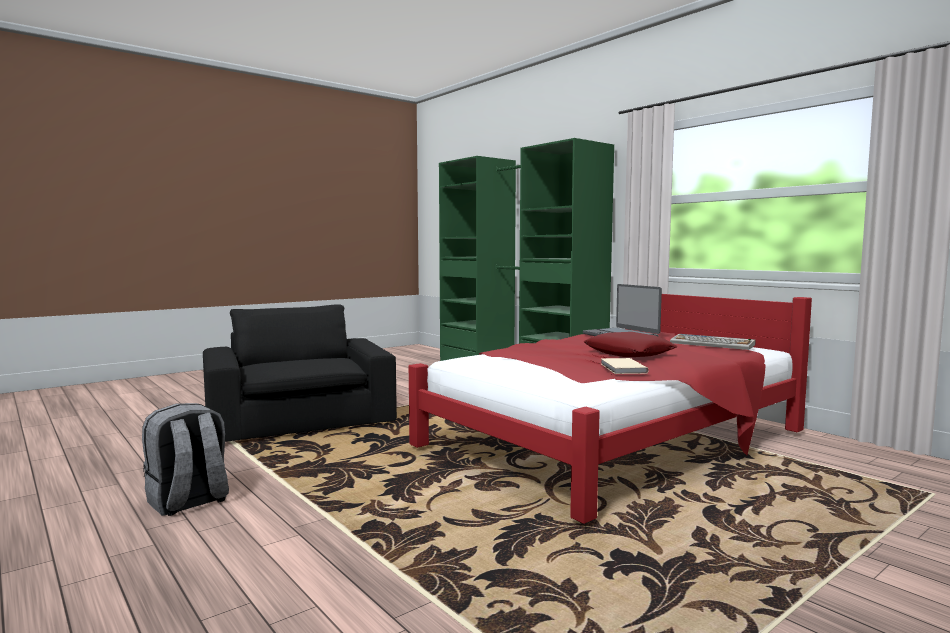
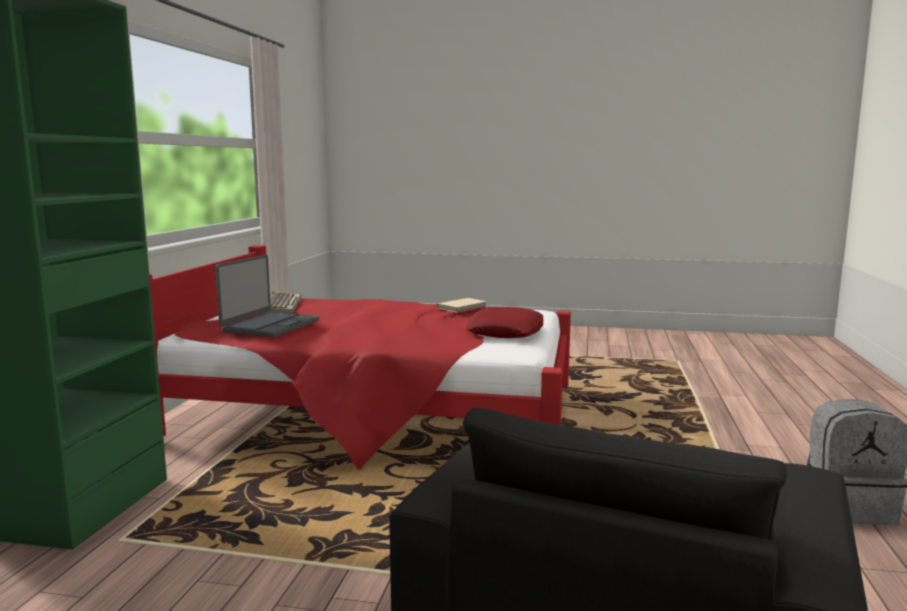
camera: 130 degrees left, 5 degrees up
red pillow [583,332,678,357] -> red pillow moved to [466,307,543,338]

